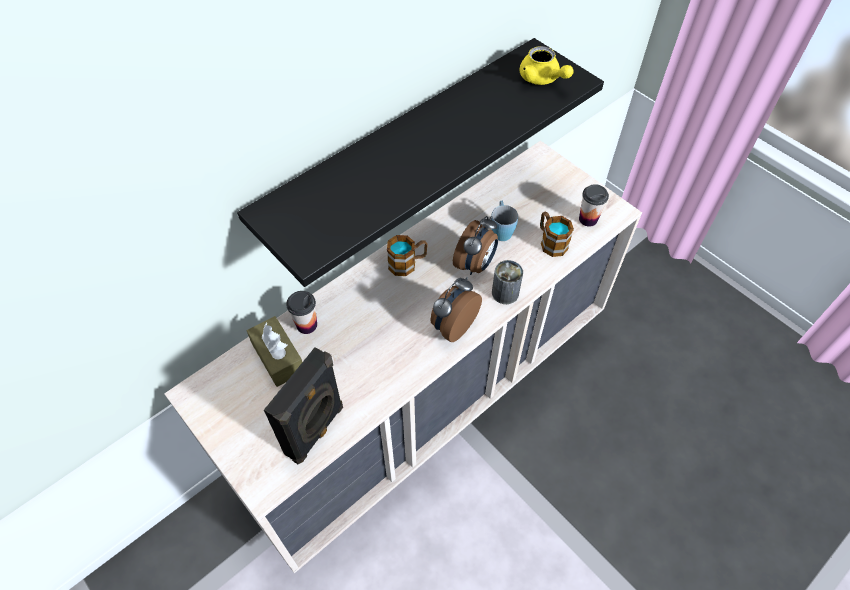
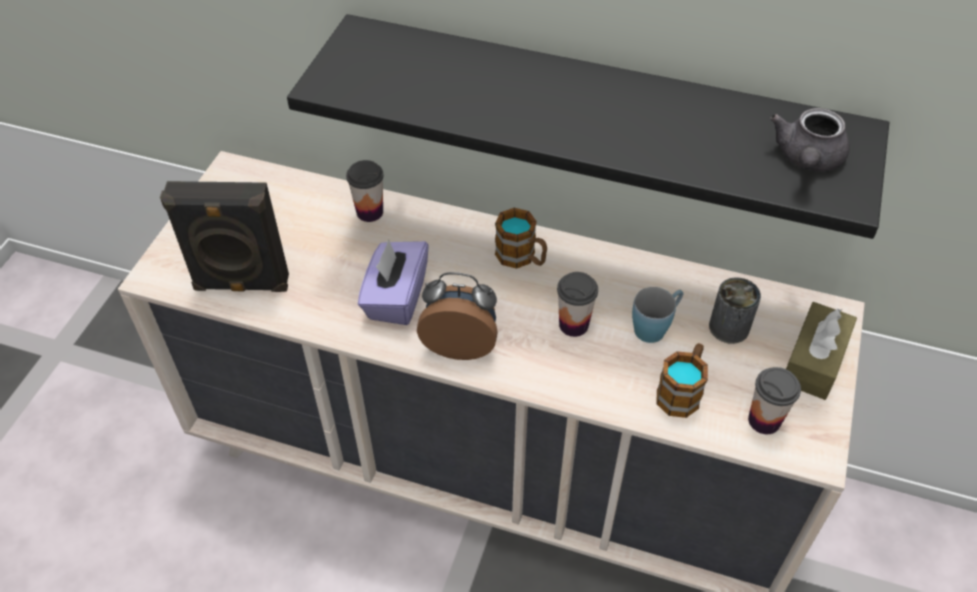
camera: 60 degrees right, 5 degrees down
brown tissue box [247,316,302,387] -> brown tissue box moved to [786,302,857,400]
alarm clock [453,216,498,275] -> cup [557,272,598,337]
can [492,260,523,304] -> can moved to [709,277,761,344]
yellow teapot [520,46,574,85] -> grey teapot [770,108,850,172]
none -> purple tissue box [358,240,429,325]

